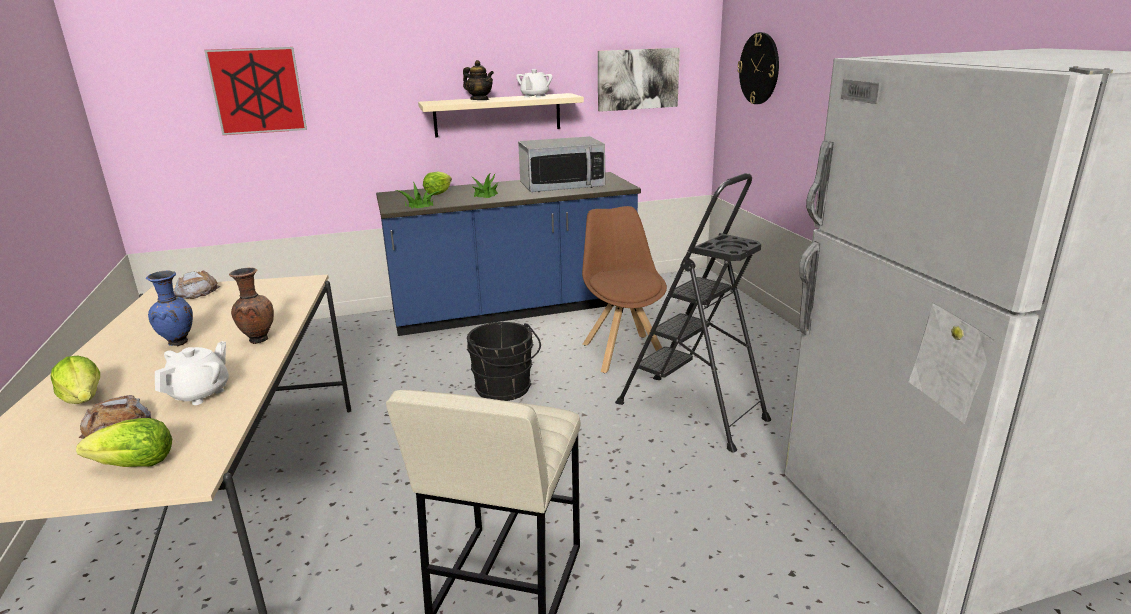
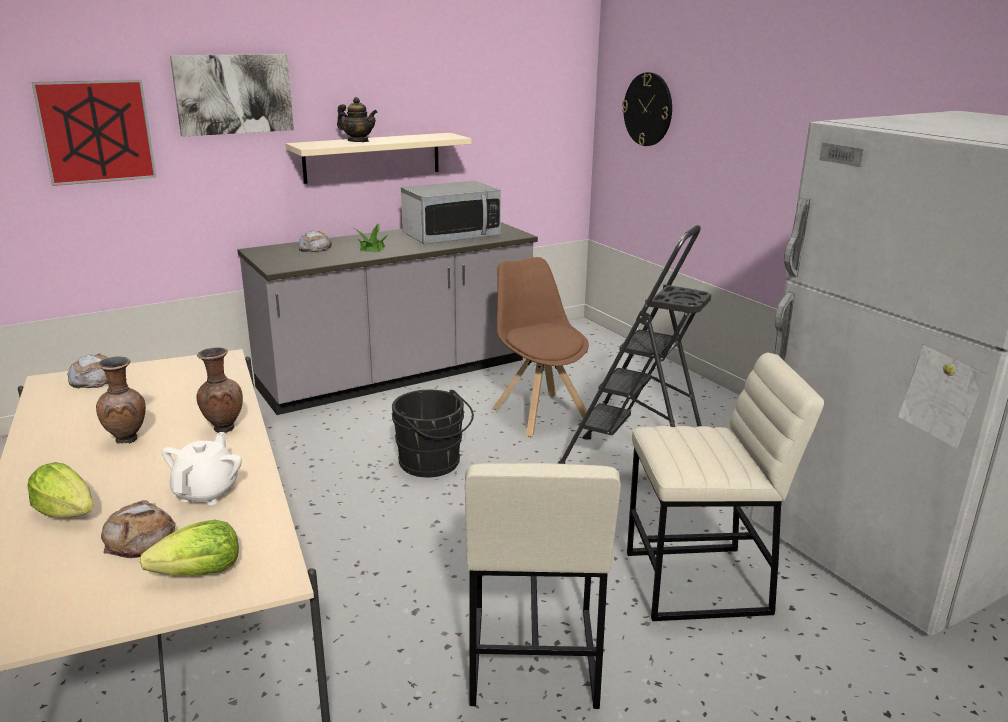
camera: 15 degrees left, 0 degrees up
blue vase [146,271,193,346] -> brown vase [96,356,146,444]
blue counter [376,172,641,336] -> grey counter [237,222,538,415]
potted plant [396,182,439,209] -> none
lettuce [423,171,452,195] -> bread [298,231,332,252]
white teapot [516,69,553,98] -> none
picture [598,48,680,112] -> picture moved to [170,54,294,137]
none -> beige chair [627,352,824,621]

